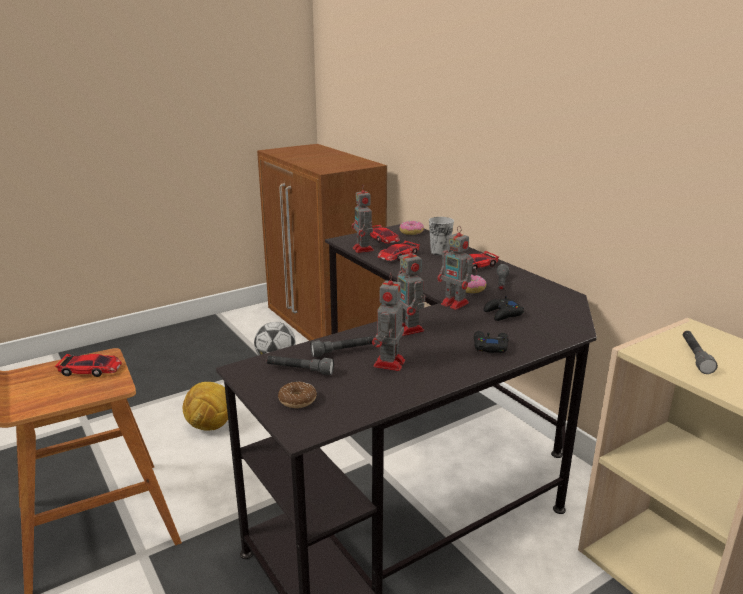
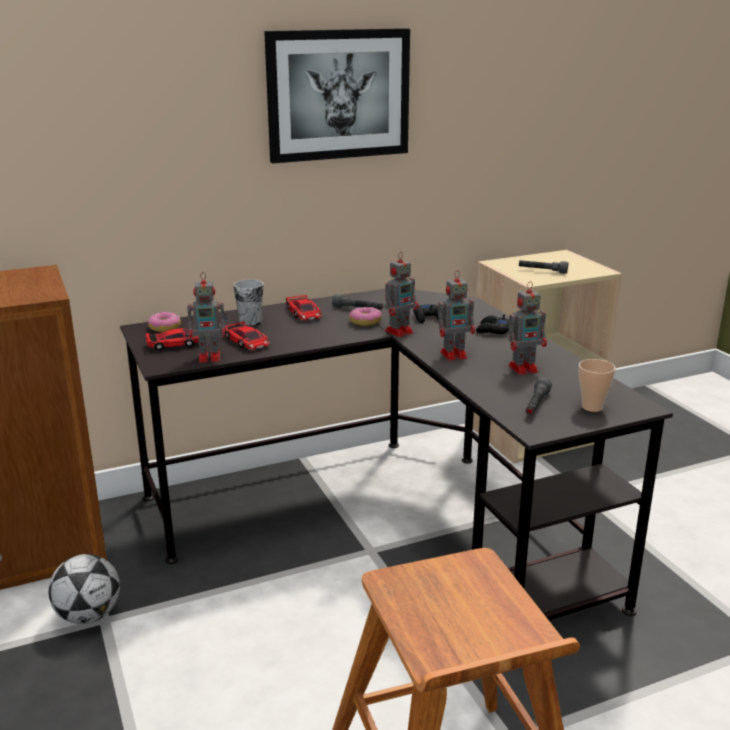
camera: 80 degrees left, 0 degrees up
toy car [55,354,122,377] -> none
football [183,382,228,431] -> none
donut [278,382,317,408] -> cup [579,359,616,412]
grey flashlight [310,336,374,357] -> none
toy robot [372,272,405,371] -> toy robot turned 45 degrees counterclockwise [508,281,547,375]
none -> picture [264,28,410,163]

